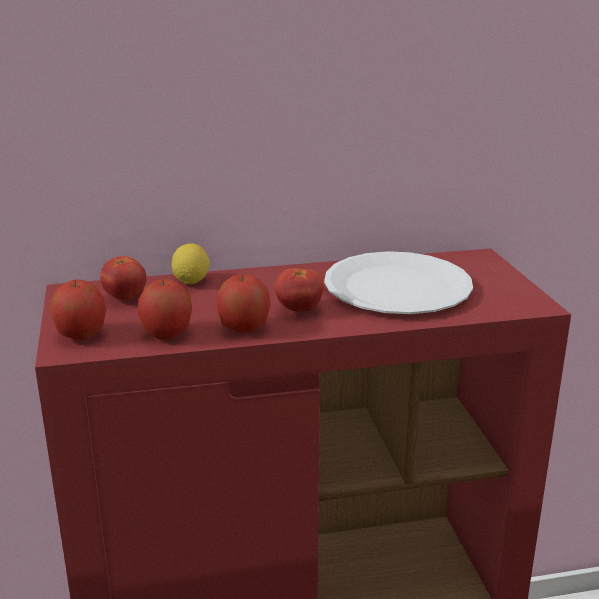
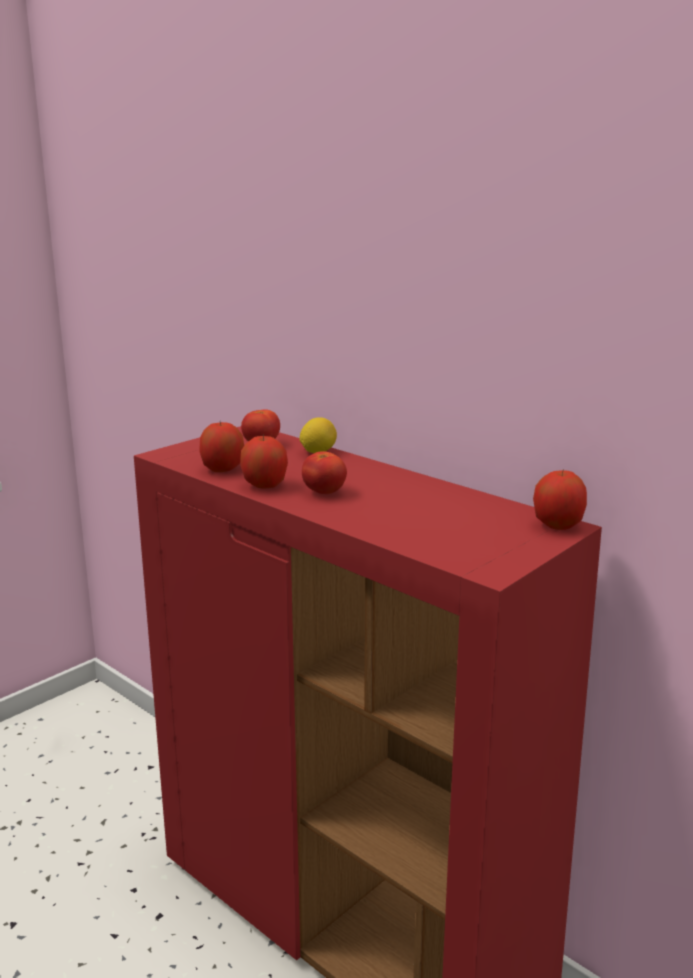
camera: 55 degrees right, 5 degrees down
apple [50,279,106,340] -> apple moved to [533,469,587,530]
white plate [324,251,473,314] -> none

